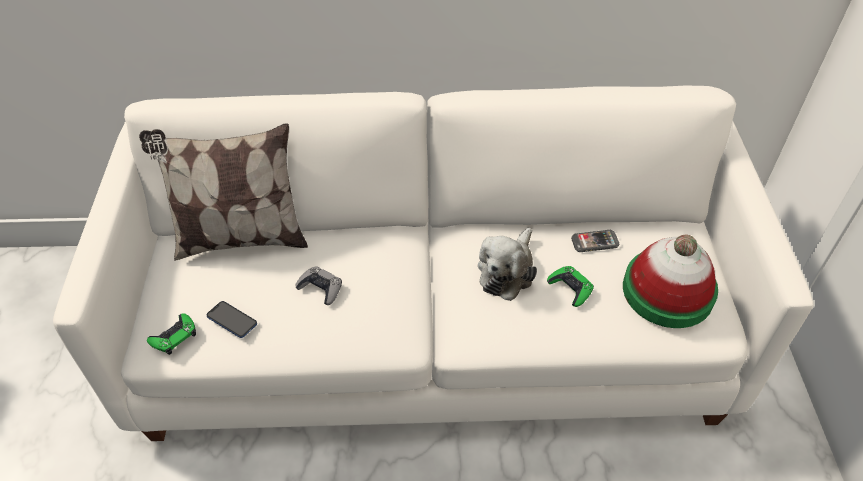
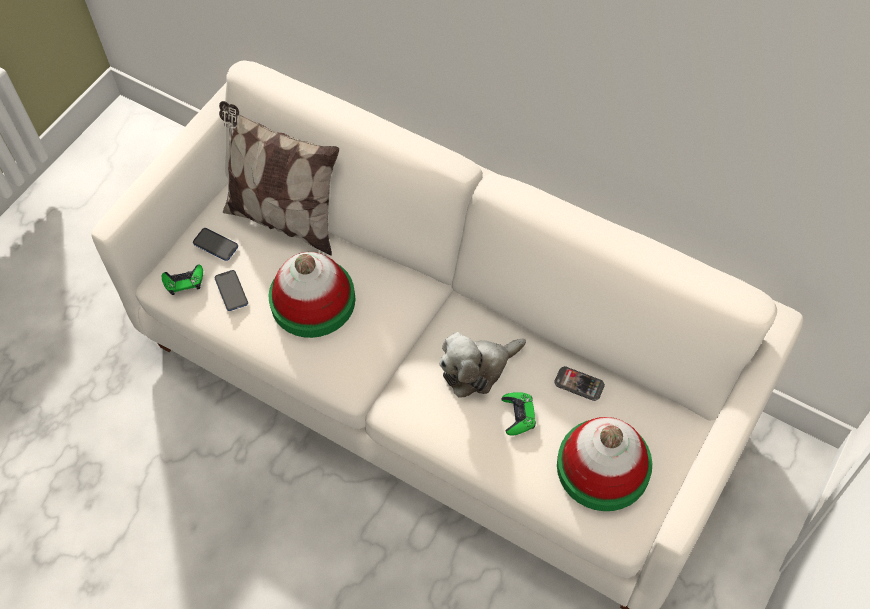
camera: 35 degrees right, 10 degrees up
grey game controller [296,267,342,305] -> hat [269,252,355,338]
none -> phone [193,228,238,261]

